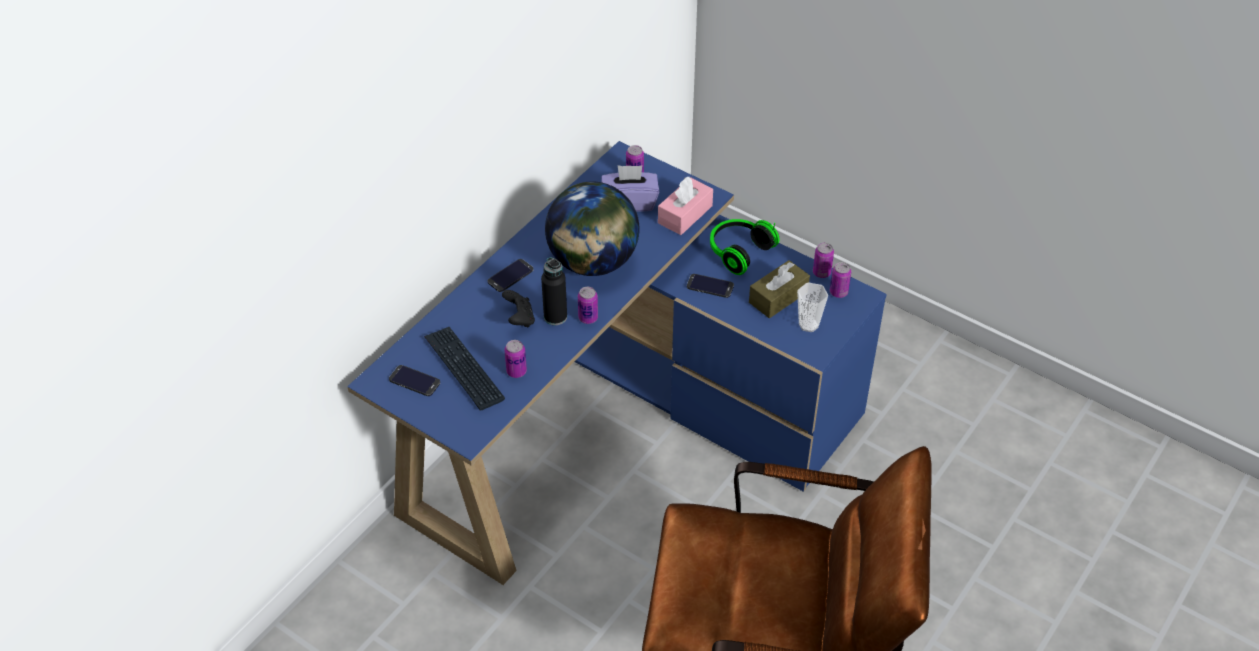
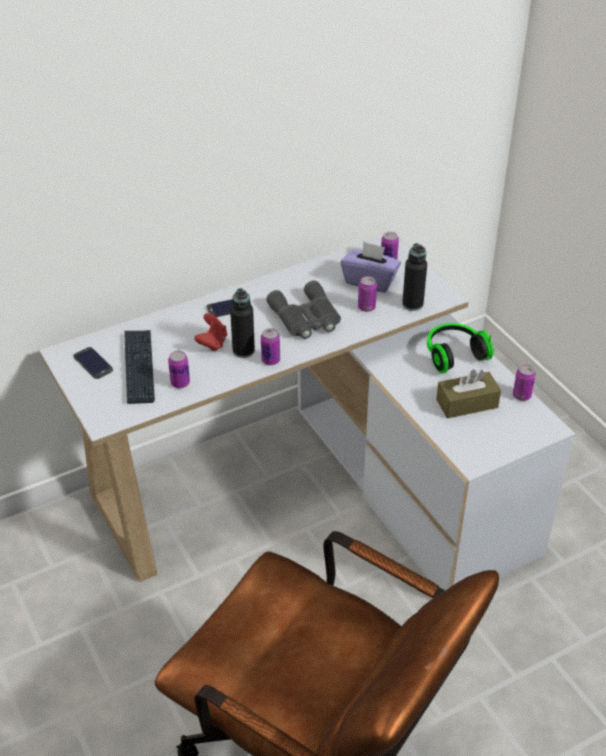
camera: 25 degrees right, 5 degrees down
blue desk [347,141,887,585] -> white desk [39,236,575,590]
black game controller [502,290,535,327] -> red game controller [194,313,227,352]
globe [545,181,640,276] -> grey binoculars [266,280,341,339]
pink tissue box [658,177,713,235] -> black bottle [402,243,427,311]
phone [687,274,734,298] -> none
cup [797,283,828,332] -> none
can [830,262,851,298] -> can moved to [358,276,377,312]

